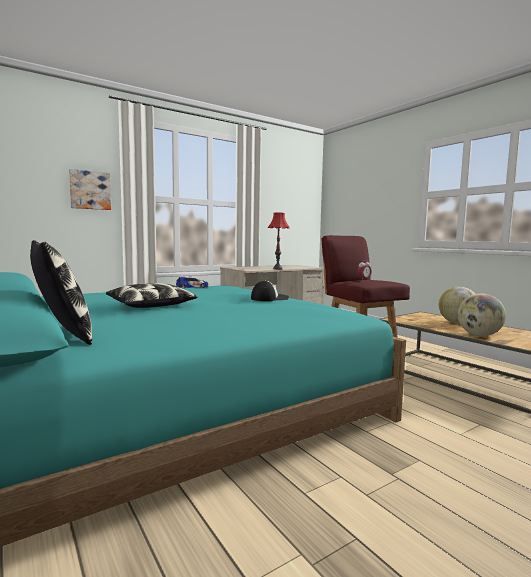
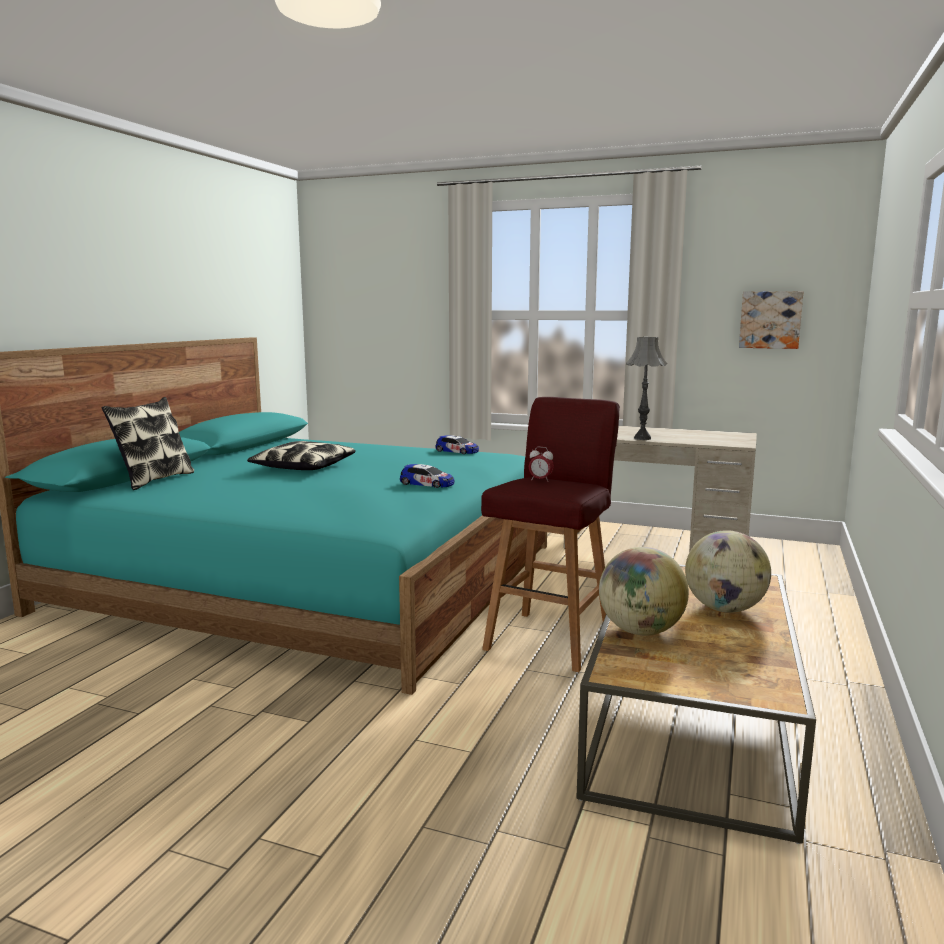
camera: 55 degrees right, 5 degrees up
picture [69,169,111,210] -> picture moved to [739,291,803,349]
cap [251,280,289,301] -> toy car [400,464,454,488]
red table lamp [268,213,290,269] -> grey table lamp [626,337,667,440]

